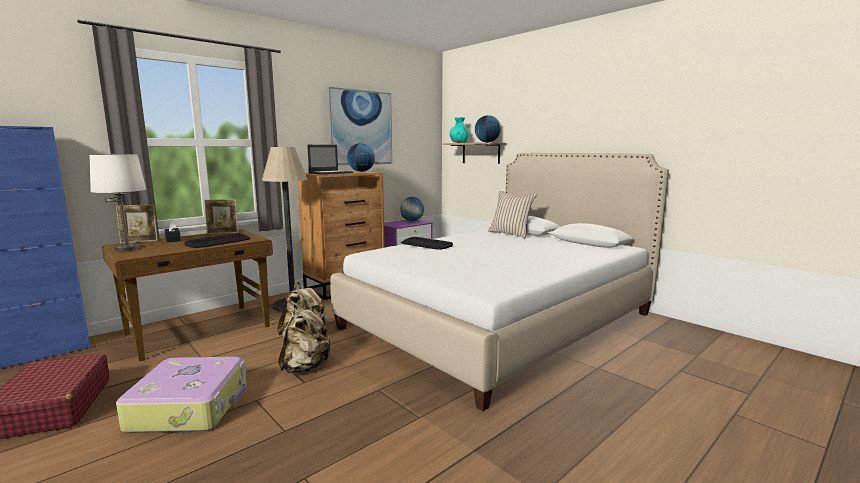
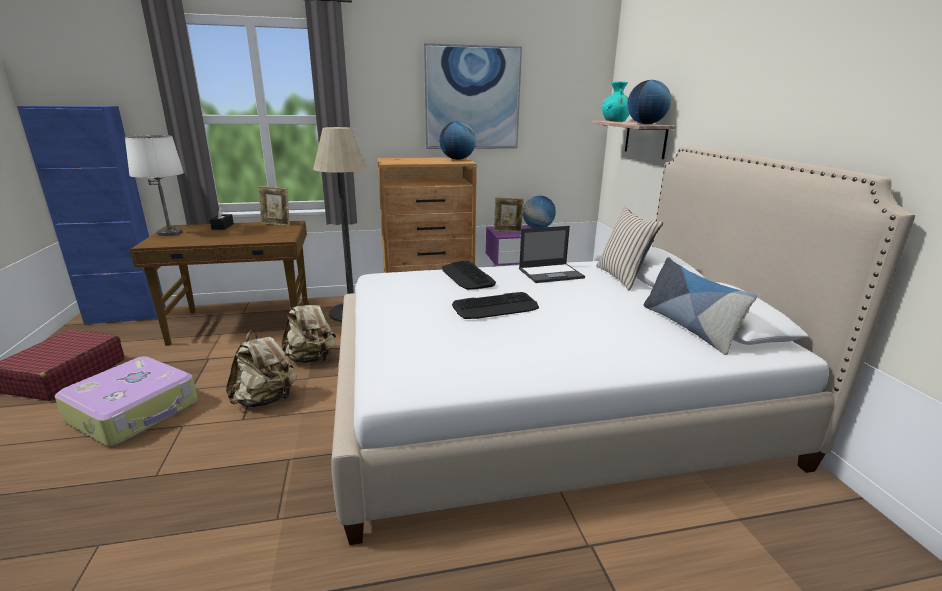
camera: 30 degrees right, 10 degrees up
picture frame [116,204,158,244] -> picture frame moved to [494,197,524,232]
keyboard [184,233,250,248] -> keyboard moved to [452,292,539,319]
laptop [307,145,354,175] -> laptop moved to [519,226,585,283]
none -> pillow [644,257,757,355]

